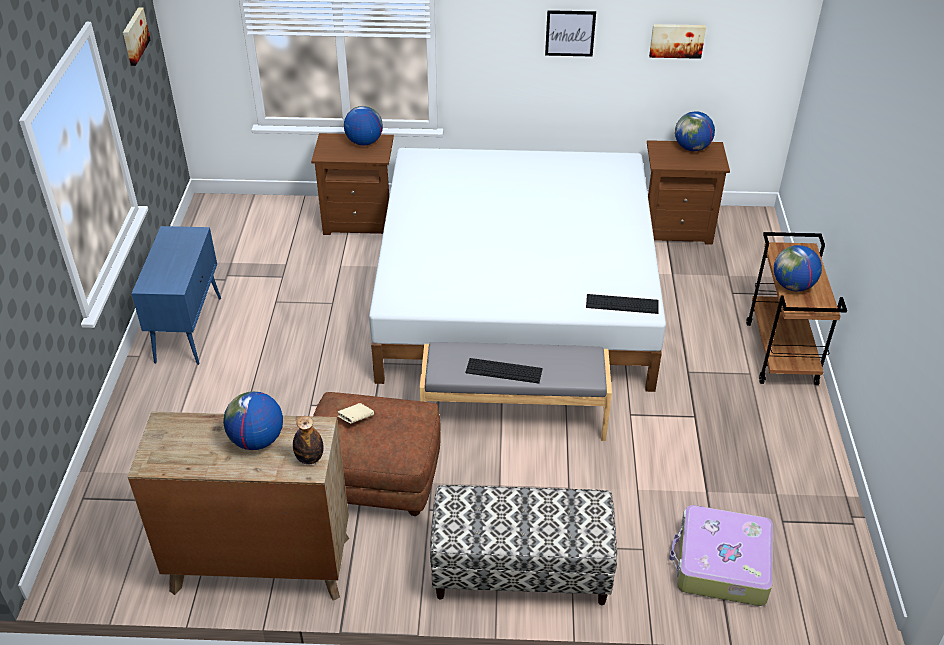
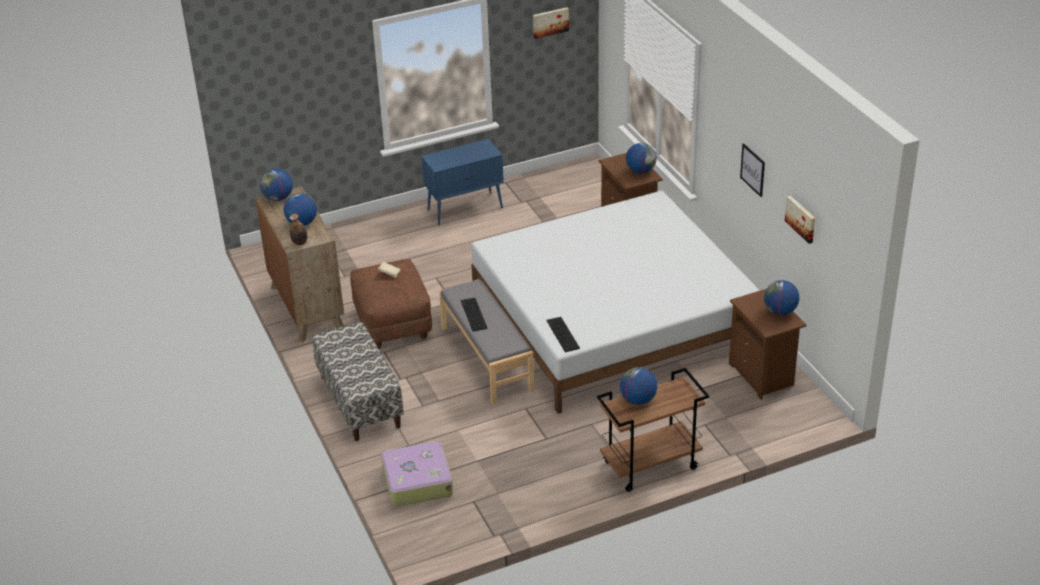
camera: 65 degrees right, 5 degrees down
none -> globe [260,169,293,201]

